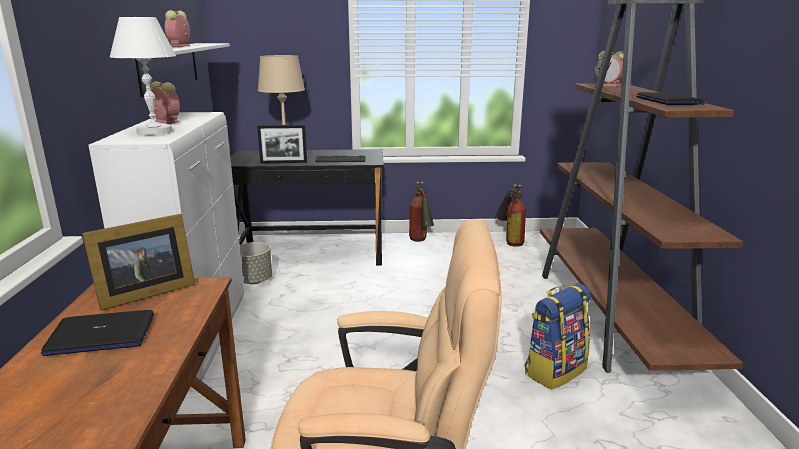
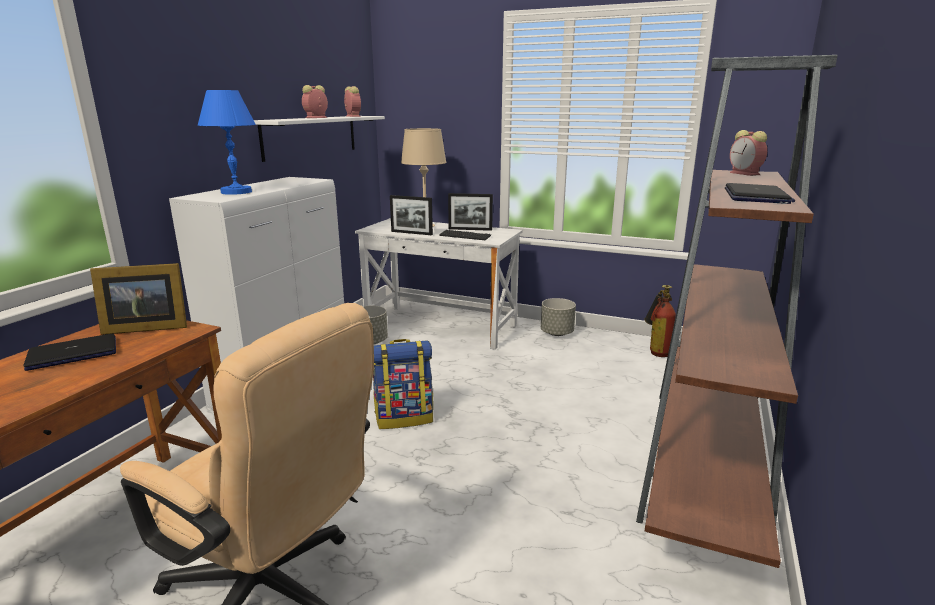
camera: 25 degrees right, 0 degrees up
laptop [41,310,154,356] -> laptop turned 135 degrees clockwise [23,334,116,371]
white table lamp [110,17,176,135] -> blue table lamp [198,90,256,195]
alarm clock [150,81,180,124] -> alarm clock moved to [344,86,361,117]
black desk [230,149,384,266] -> white desk [355,218,523,350]
fire extinguisher [409,181,434,242] -> grey planter [541,298,576,336]
backpack [525,284,591,390] -> backpack moved to [373,339,433,429]
none -> picture frame [448,193,493,231]

